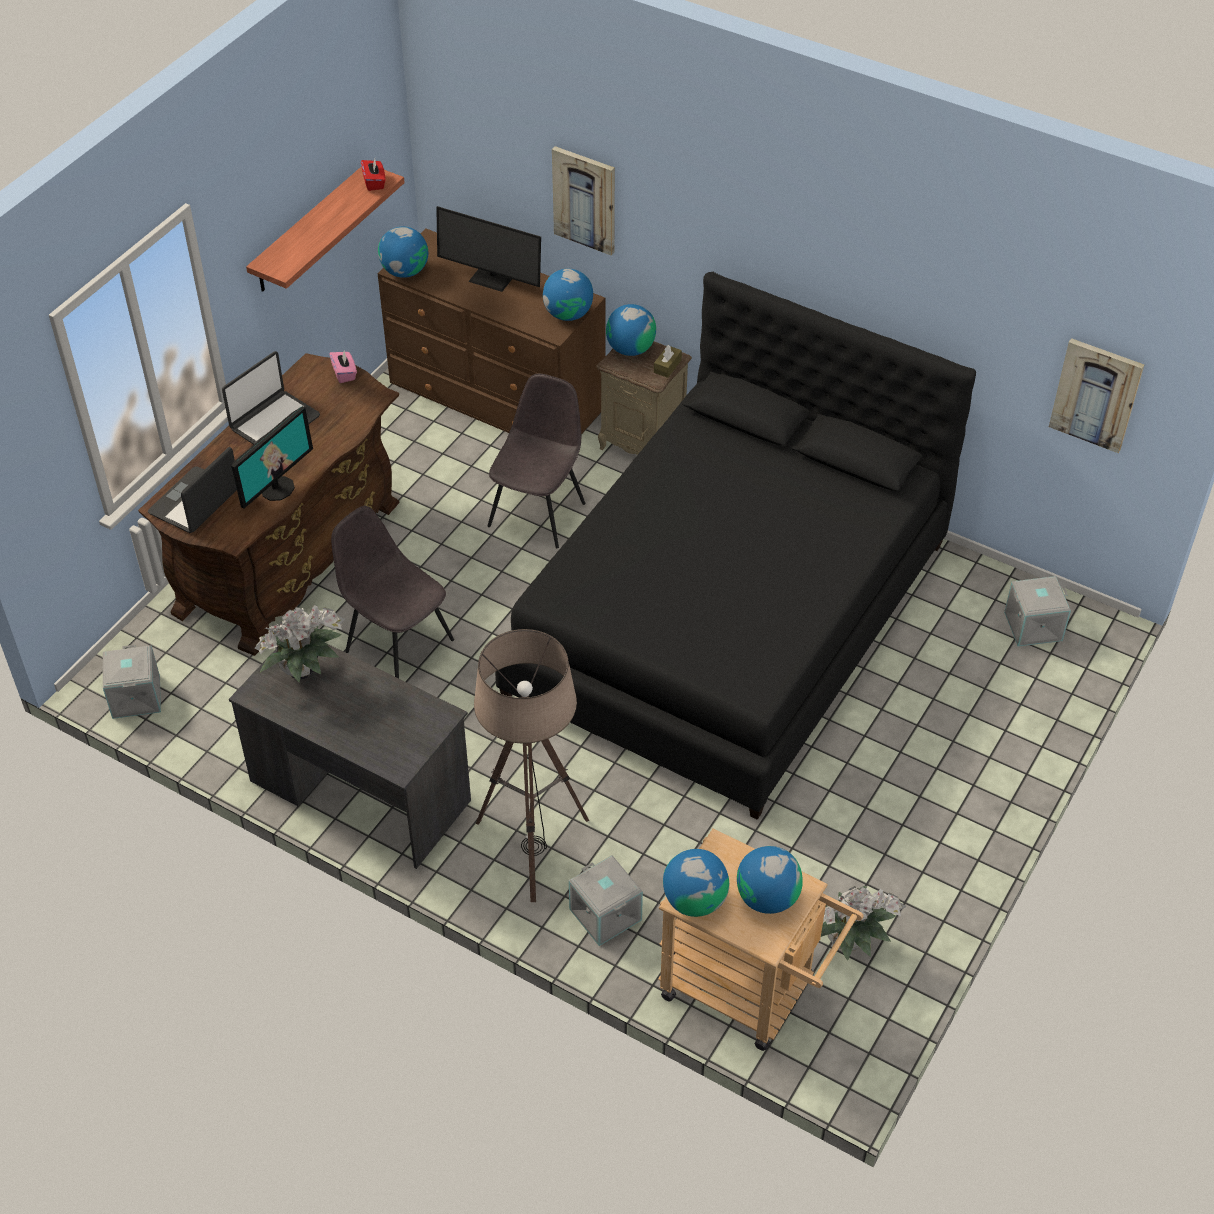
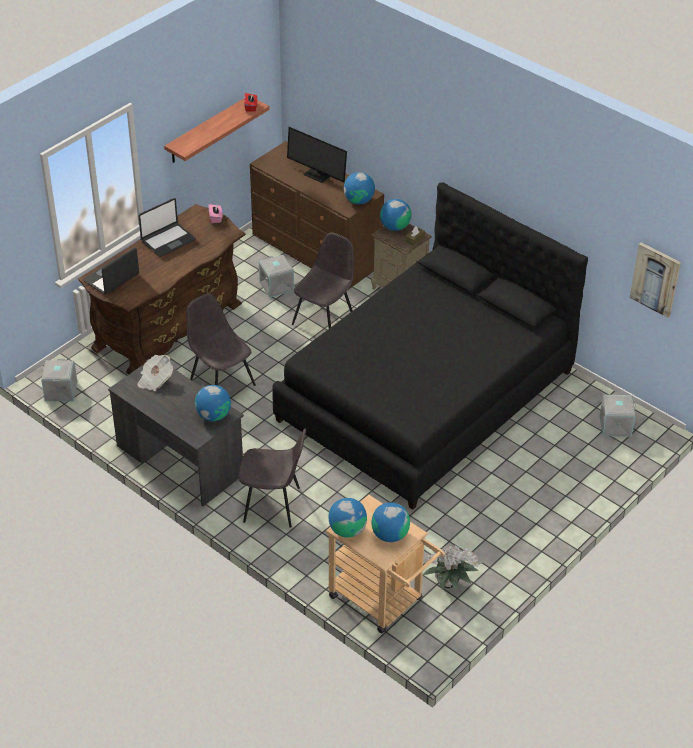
camera: 10 degrees right, 5 degrees down
monitor [231,406,313,509] -> none
potted plant [254,604,346,683] -> newspaper [137,355,173,391]
globe [378,226,428,278] -> globe moved to [195,385,231,421]
floor lamp [474,629,589,902] -> grey chair [238,428,306,528]
picture [552,146,615,255] -> none
grey storage box [569,855,643,946] -> grey storage box moved to [259,255,294,298]

